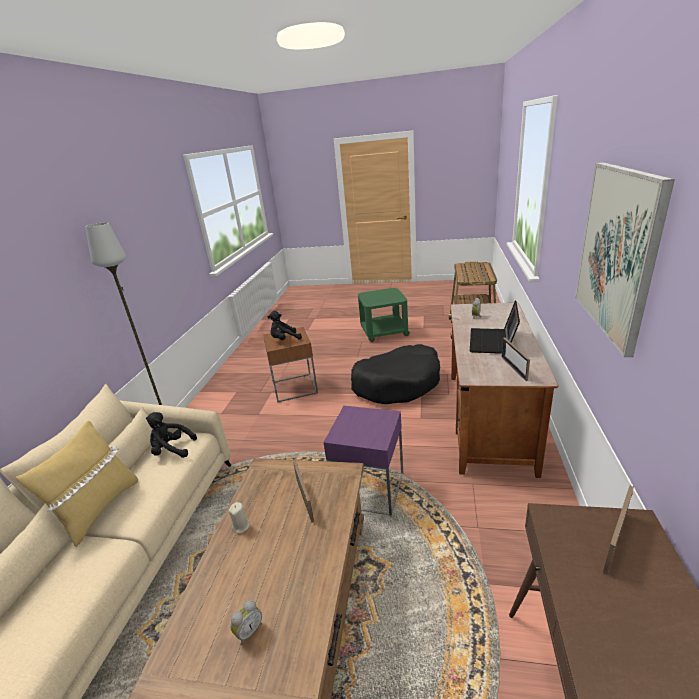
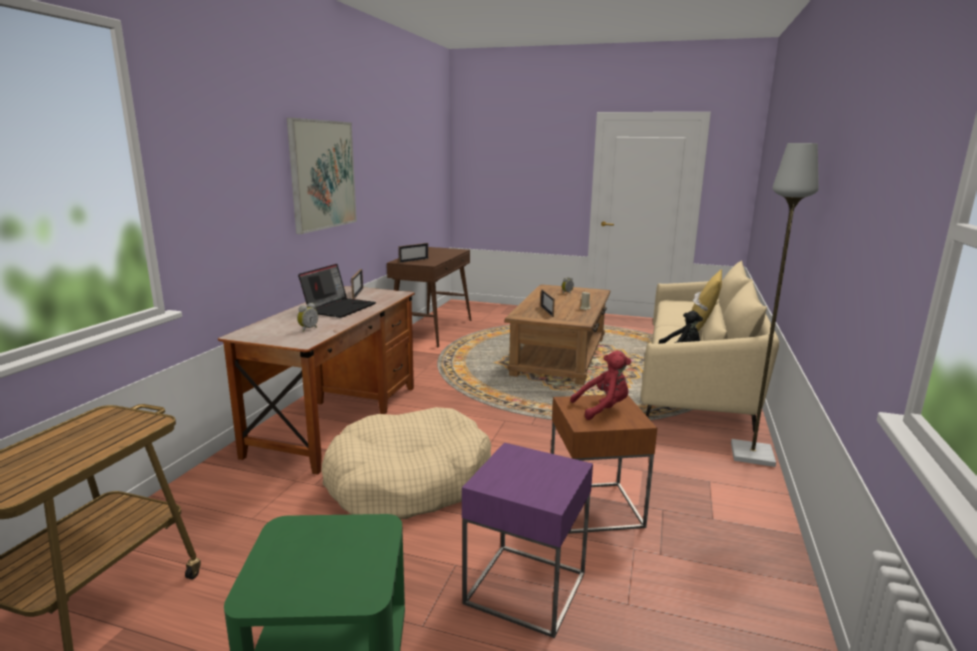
camera: 175 degrees left, 10 degrees down
black plush toy [268,311,302,340] -> red plush toy [570,351,631,420]
purple side table [324,406,403,516] -> purple side table moved to [462,443,593,638]
black dog bed [351,344,440,404] -> beige dog bed [322,407,491,519]

